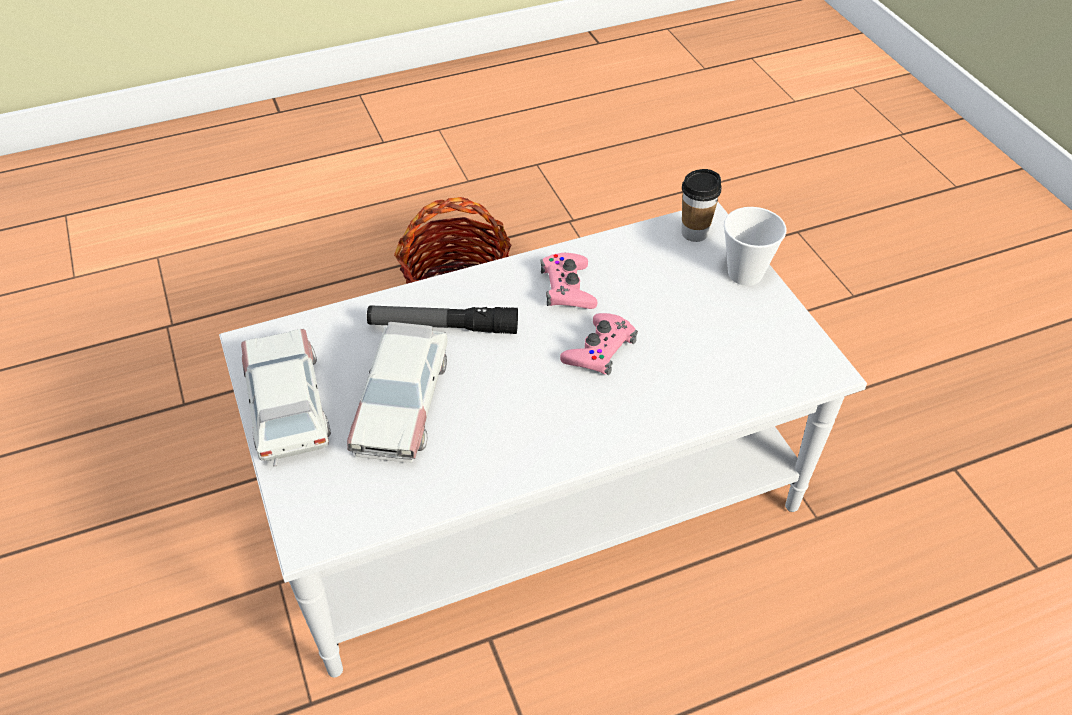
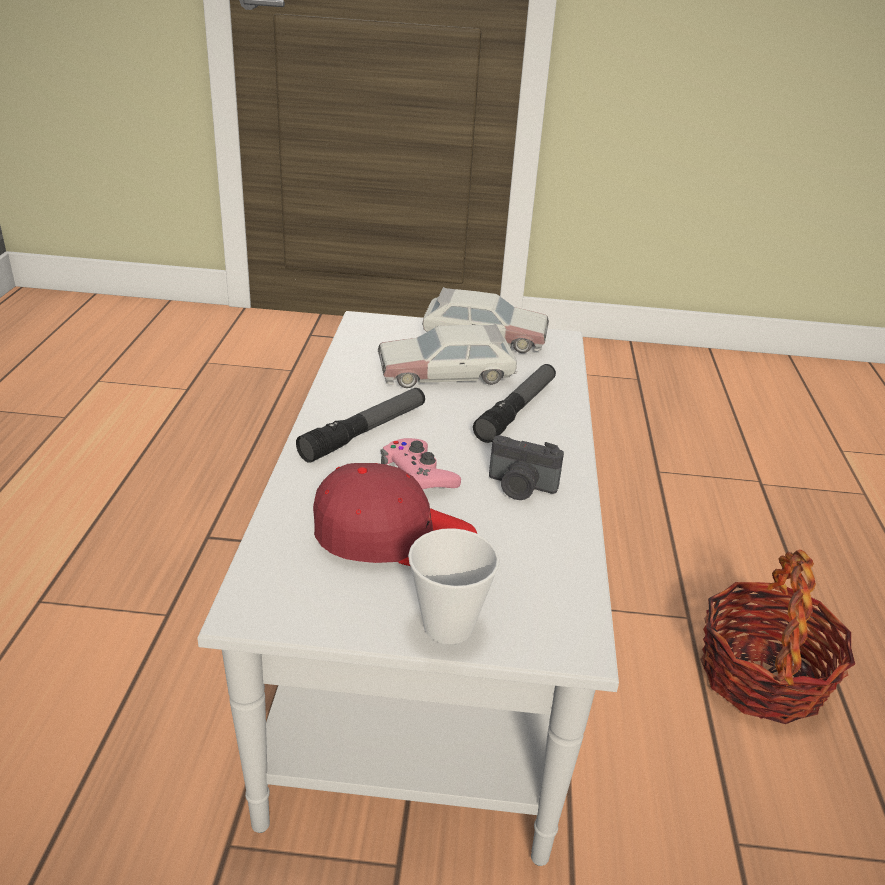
camera: 115 degrees right, 15 degrees down
toy car [347,322,447,463] -> toy car turned 45 degrees counterclockwise [378,324,517,388]
pink game controller [540,253,597,309] -> camera [489,435,564,500]
cup [682,169,722,242] -> none
none -> flashlight [296,388,425,463]
none -> red cap [313,463,477,566]

